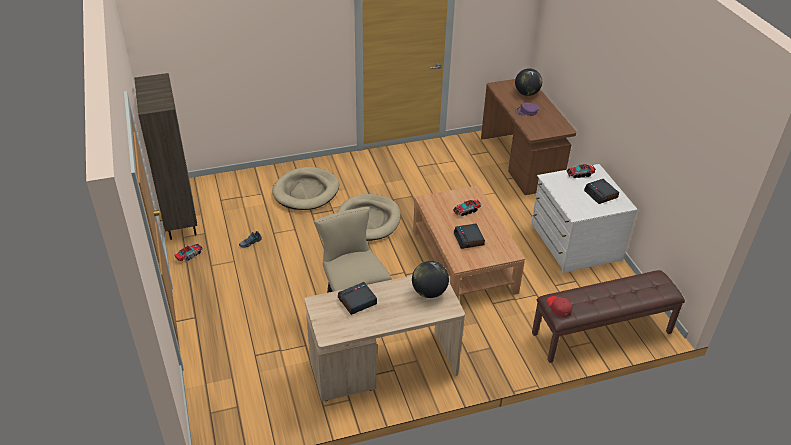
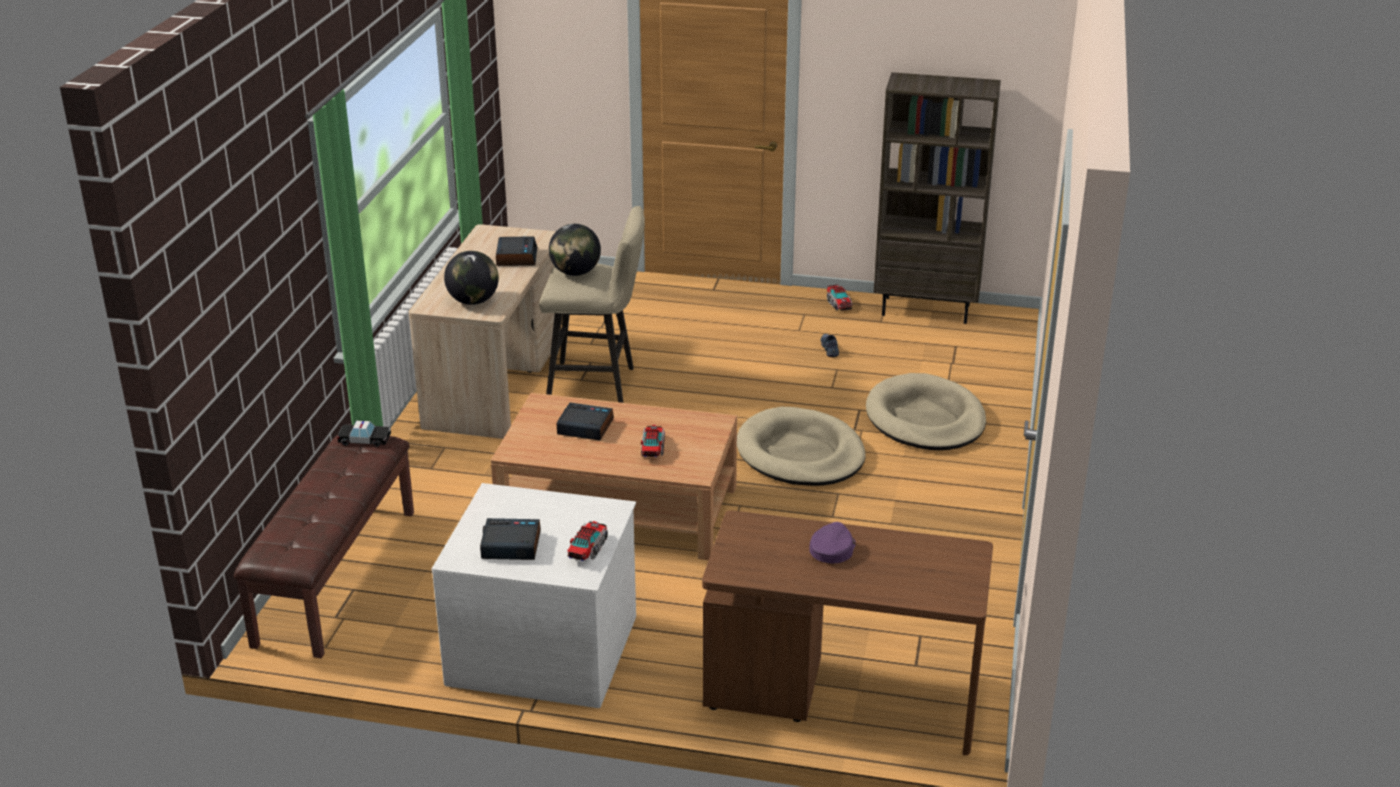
camera: 120 degrees right, 10 degrees down
globe [515,68,542,96] -> globe moved to [549,224,601,276]
red cap [546,296,572,317] -> toy car [337,421,391,447]

